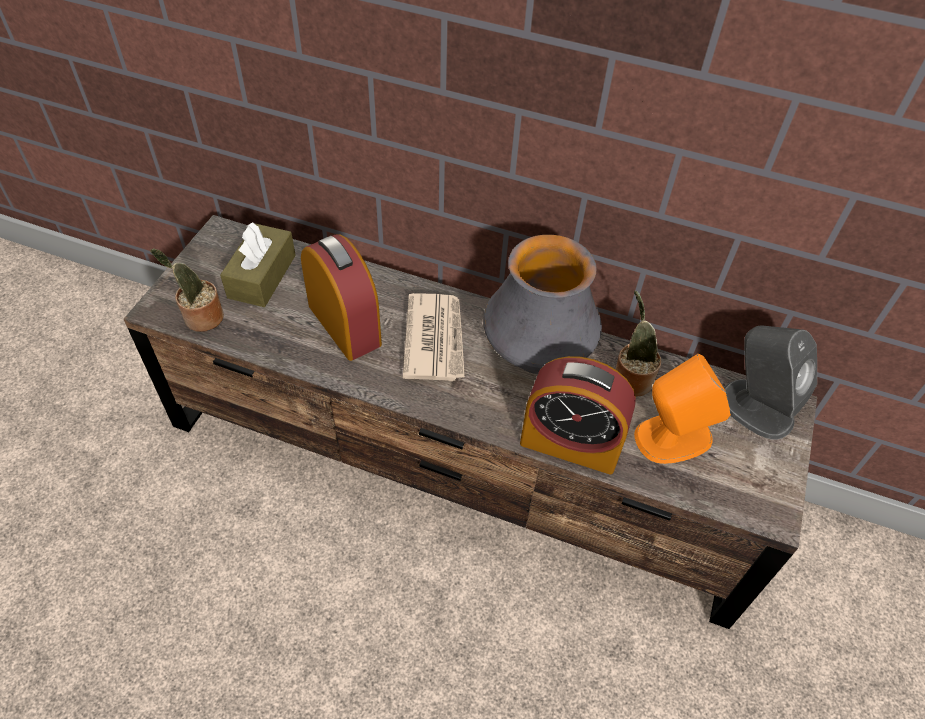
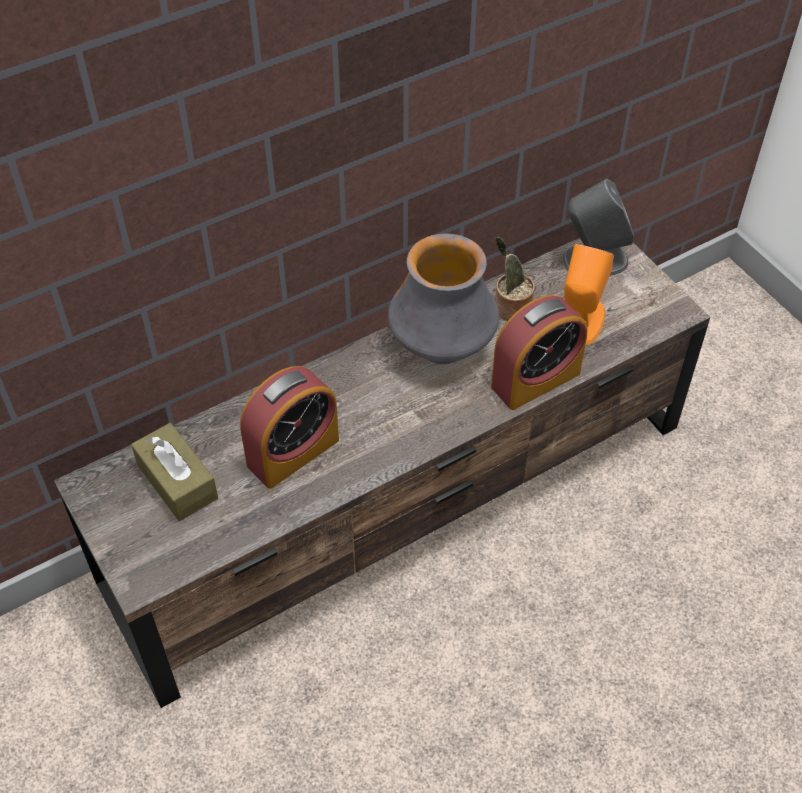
camera: 50 degrees left, 0 degrees up
potted plant [150,248,224,332] -> none
alarm clock [301,234,382,361] -> alarm clock turned 135 degrees clockwise [240,366,339,489]
newspaper [403,293,465,381] -> none

